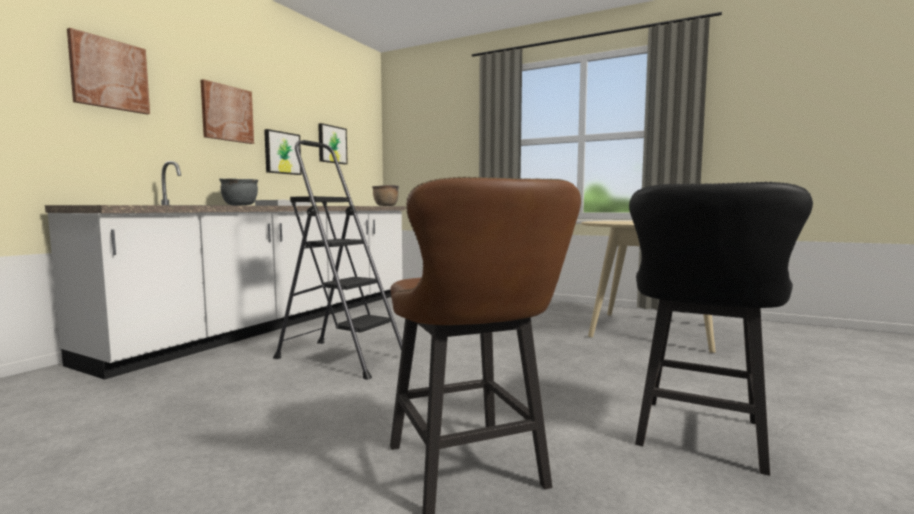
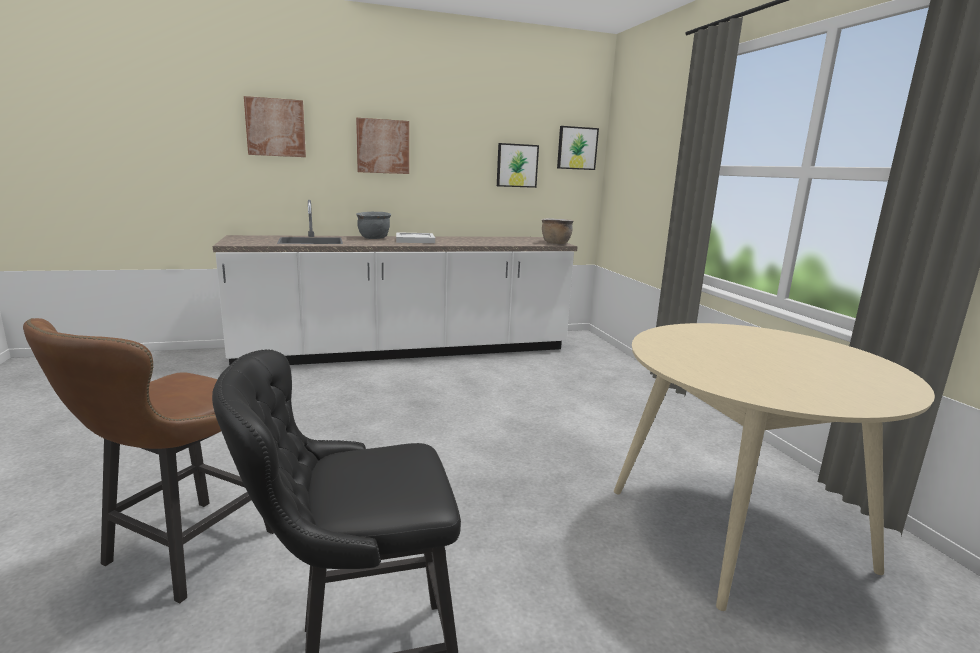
camera: 45 degrees right, 10 degrees up
picture [264,129,302,175] -> picture moved to [557,126,599,170]
step ladder [273,140,402,380] -> none

